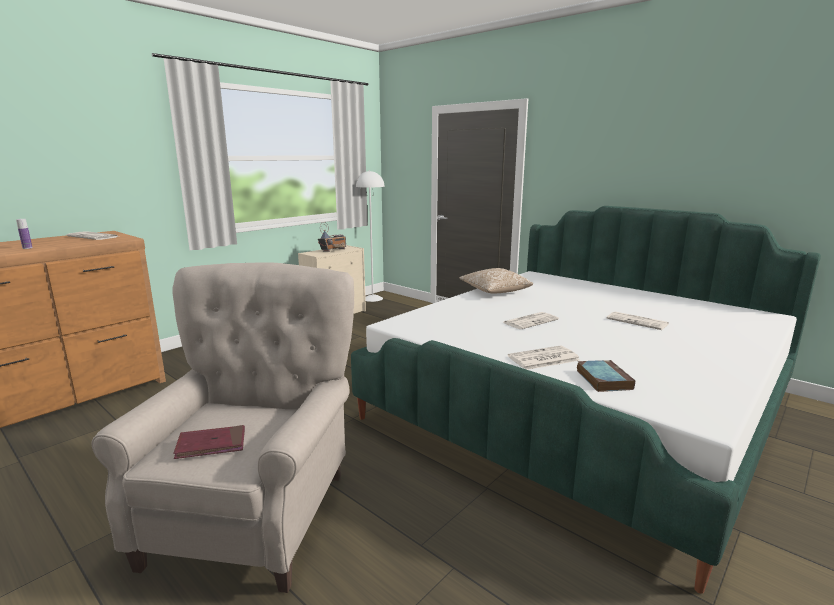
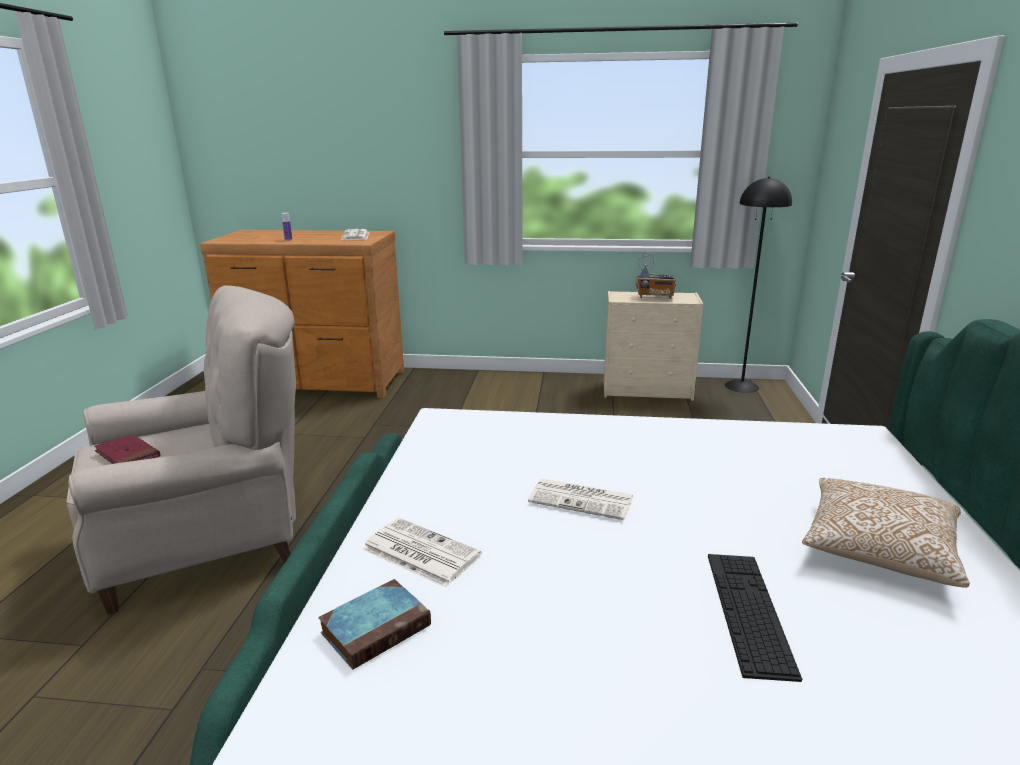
camera: 55 degrees right, 5 degrees up
white floor lamp [356,170,385,302] -> black floor lamp [725,177,792,393]
pillow [459,268,533,293] -> pillow moved to [802,478,970,588]
newspaper [607,311,669,330] -> keyboard [708,554,802,682]

